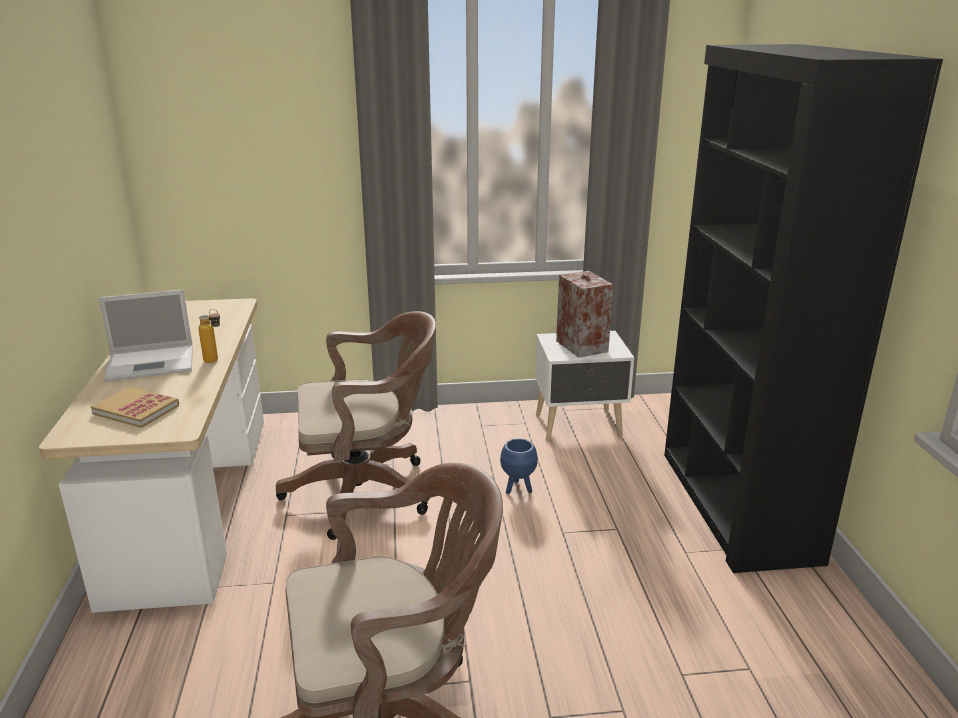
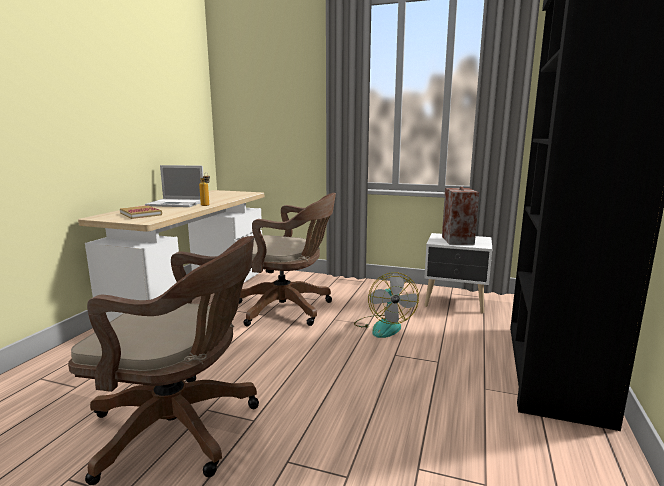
camera: 25 degrees right, 10 degrees down
blue planter [500,438,538,494] -> fan [354,272,419,338]

